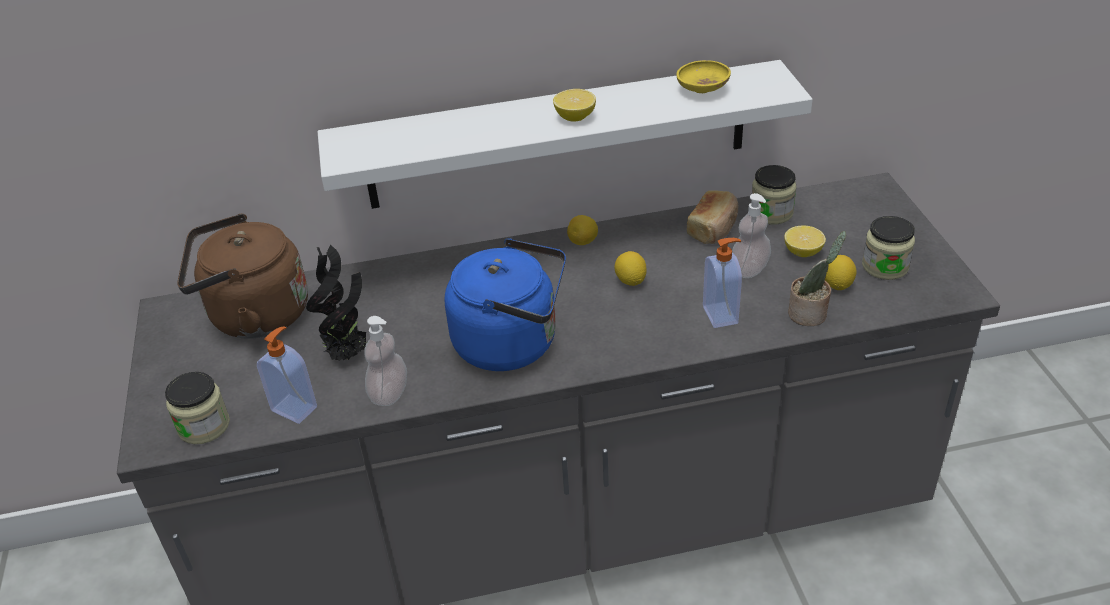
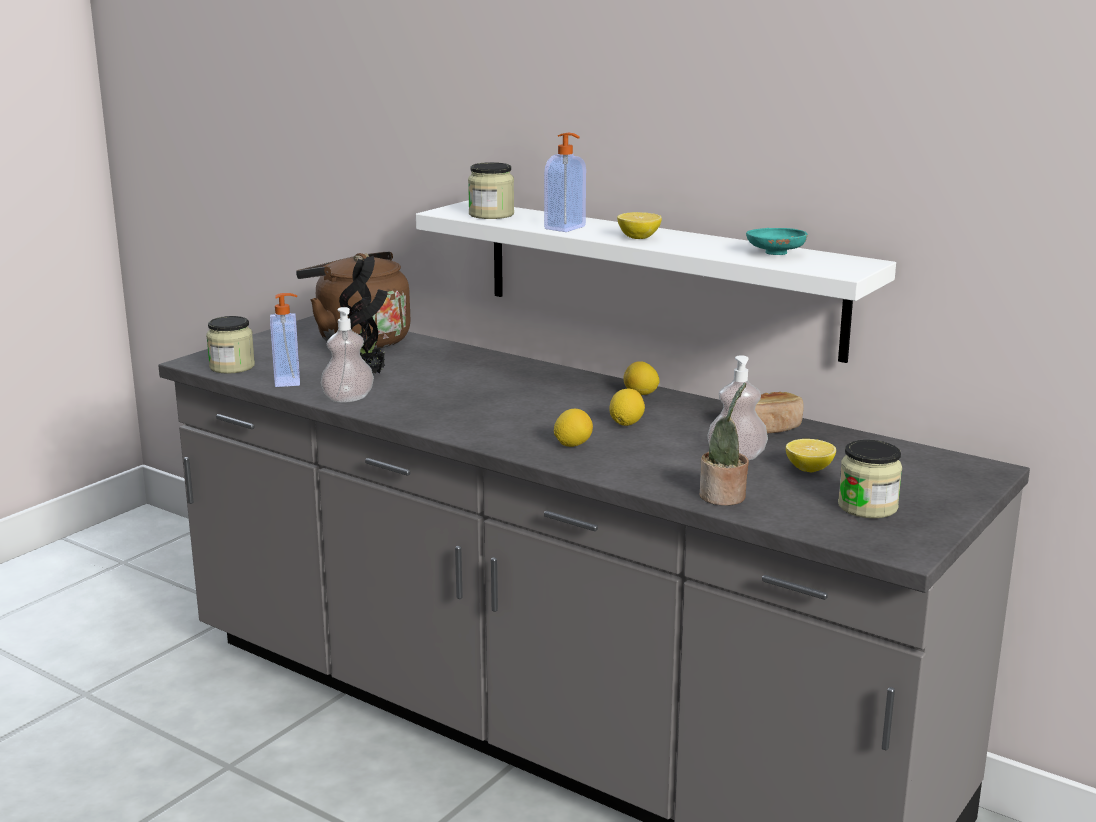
camera: 45 degrees right, 20 degrees down
blue kettle [444,238,566,371] -> none
yellow bowl [677,60,731,93] -> turquoise bowl [746,228,808,255]
soap dispenser [703,238,742,328] -> soap dispenser moved to [544,133,586,232]
jar [751,165,797,224] -> jar moved to [468,162,514,219]
lemon [825,255,857,290] -> lemon moved to [554,409,593,447]

